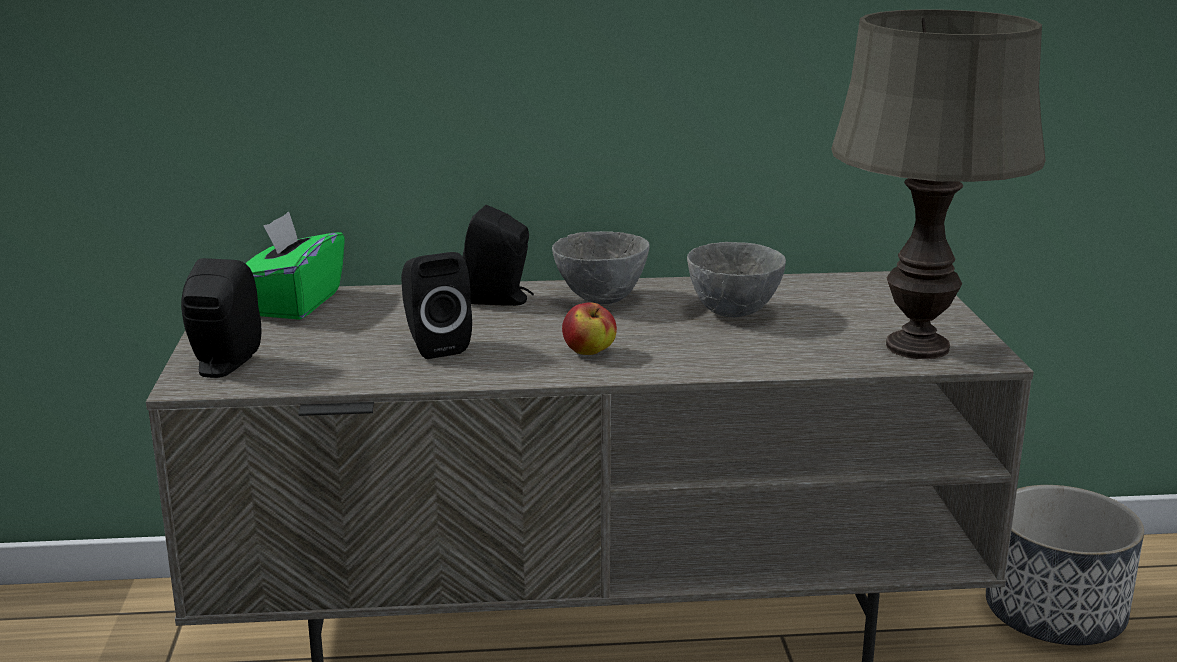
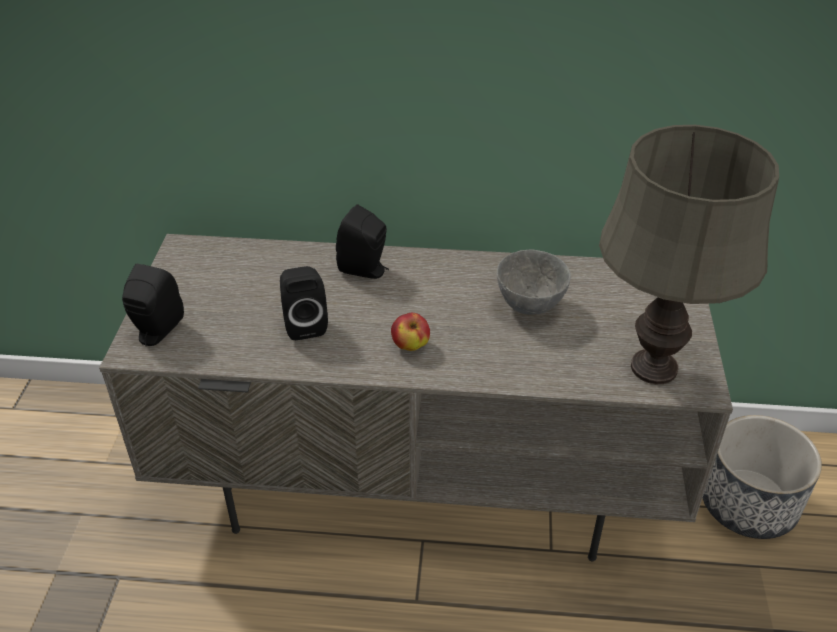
camera: 10 degrees right, 20 degrees up
green tissue box [245,211,345,320] -> none
grey bowl [552,231,650,304] -> none

